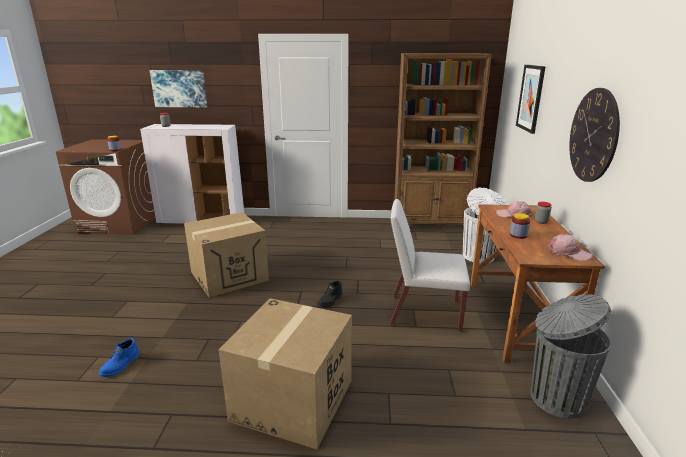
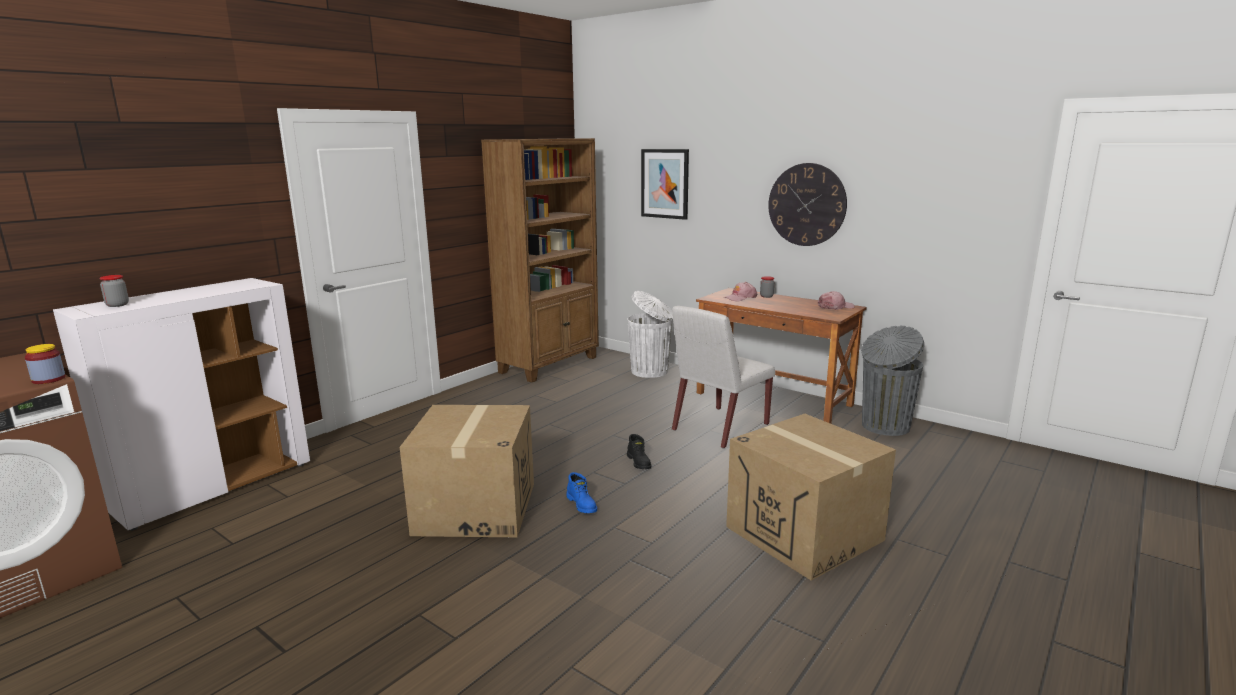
camera: 55 degrees left, 5 degrees down
blue boot [99,338,140,377] -> blue boot moved to [566,472,597,513]
picture [150,70,207,107] -> none
jar [510,213,530,239] -> none

